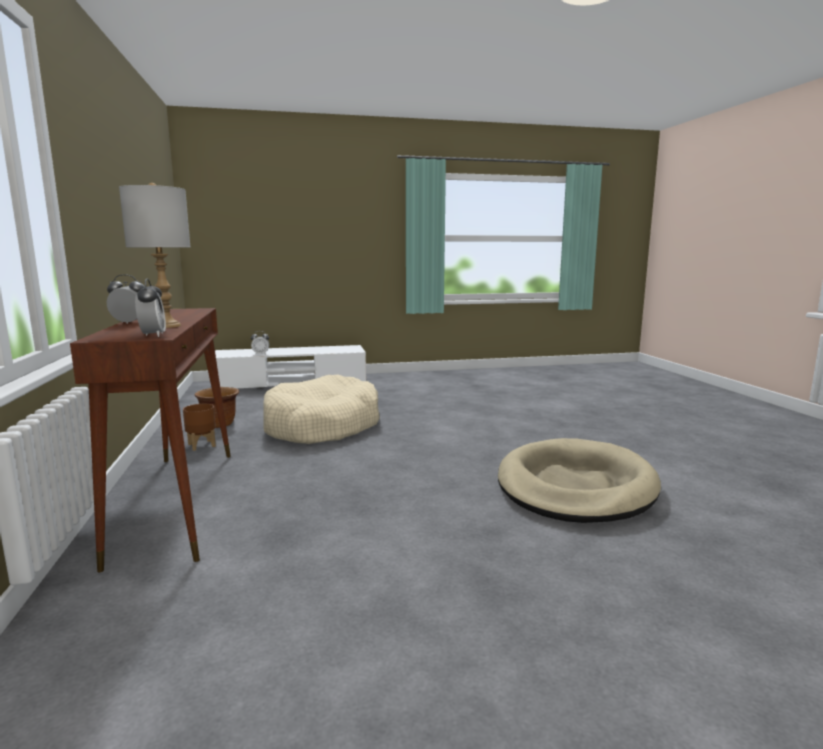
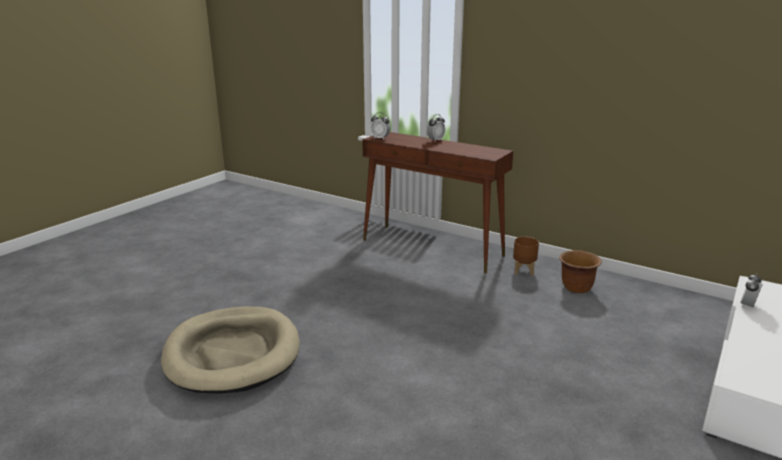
camera: 135 degrees right, 10 degrees up
grey table lamp [119,183,190,328] -> none
beige dog bed [263,375,380,444] -> none

